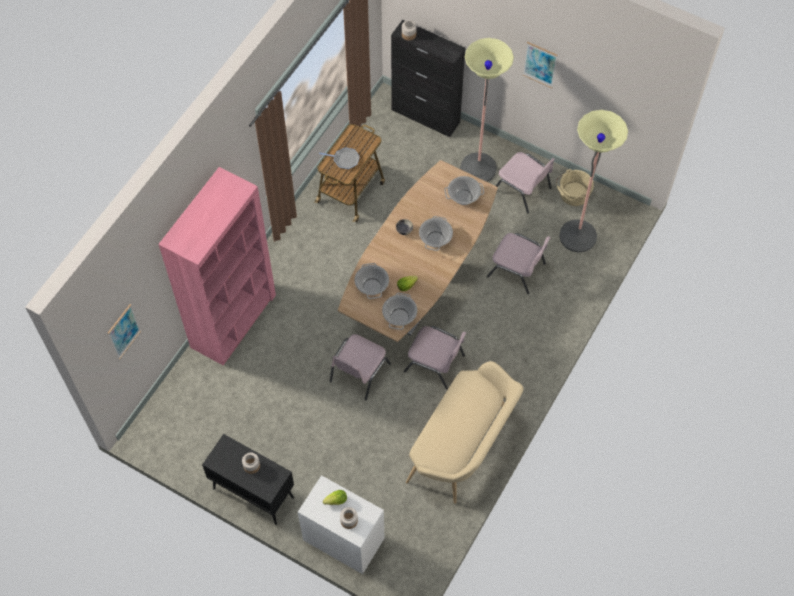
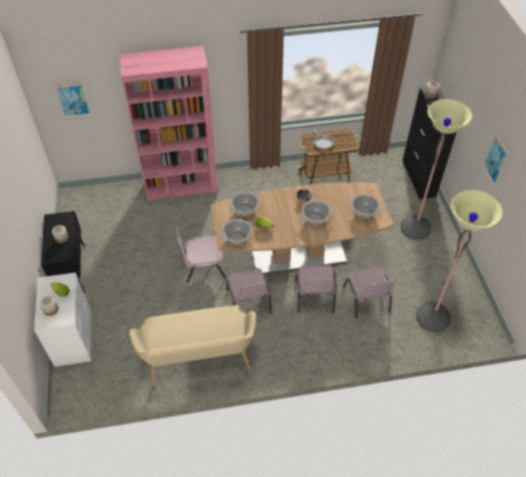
camera: 50 degrees right, 10 degrees down
pink chair [496,152,555,213] -> pink chair moved to [295,265,337,313]
beige bucket [556,169,594,206] -> none

